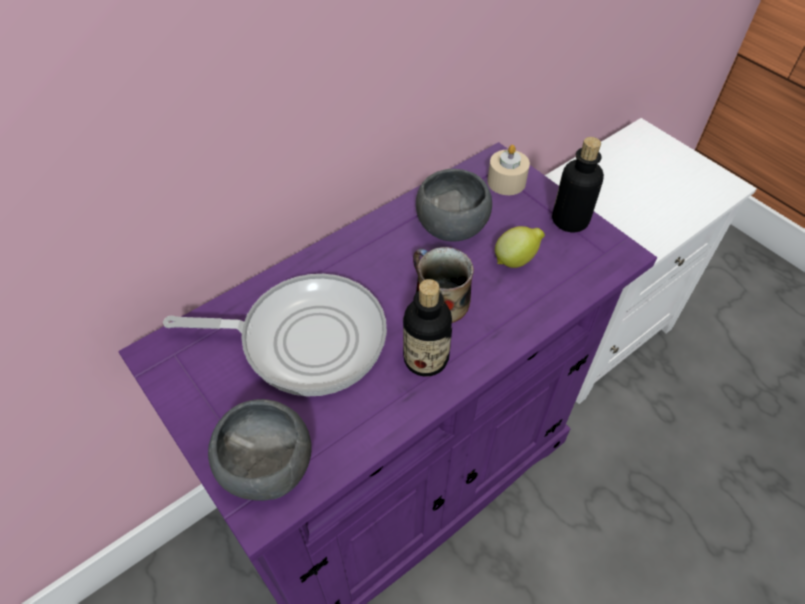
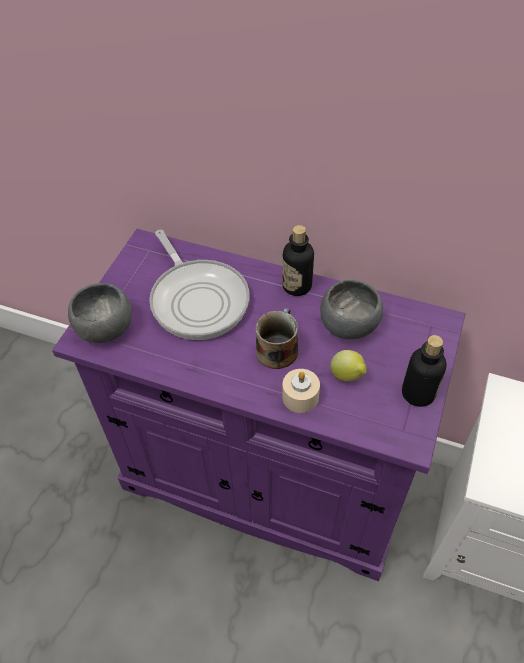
camera: 60 degrees right, 0 degrees up
bottle [403,279,452,377] -> bottle moved to [282,225,314,296]
beige candle [487,145,530,195] -> beige candle moved to [282,369,320,413]

